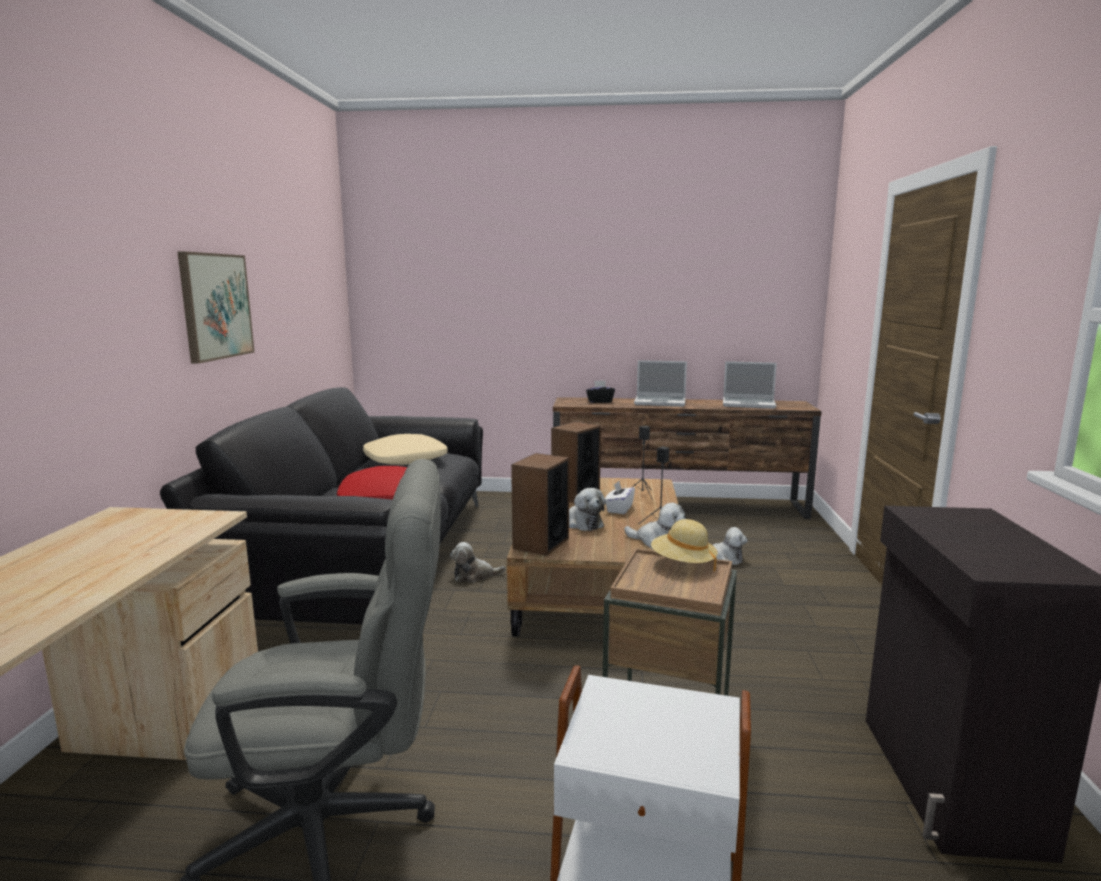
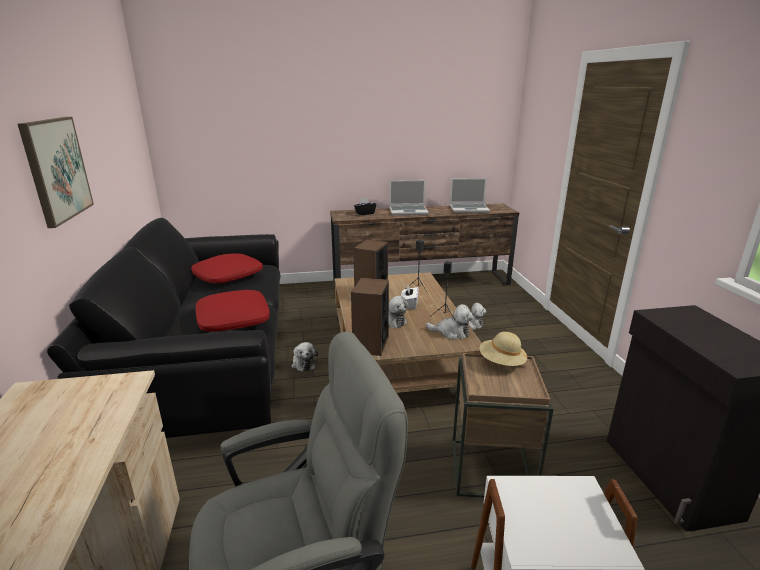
camera: 15 degrees left, 10 degrees up
beige pillow [363,434,448,465] -> red pillow [191,253,263,283]
plush toy [450,542,506,583] -> plush toy turned 90 degrees counterclockwise [292,342,318,372]

